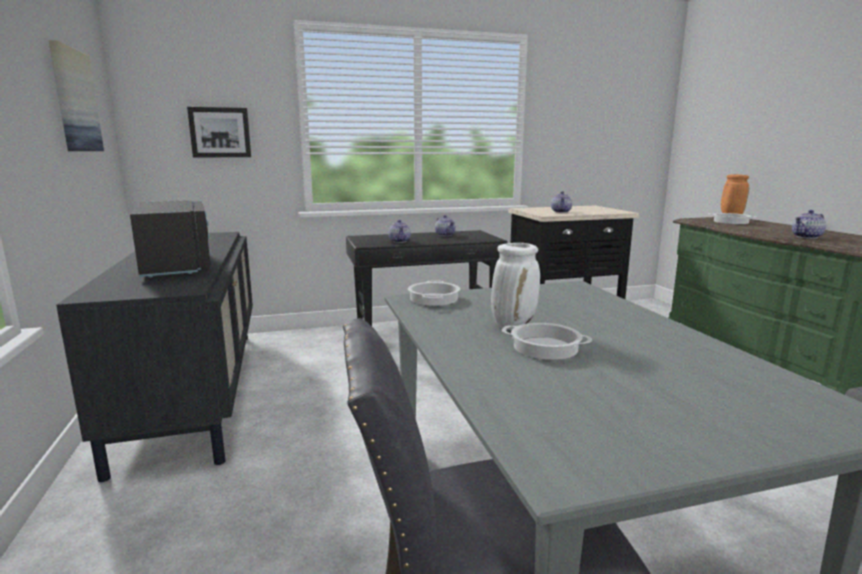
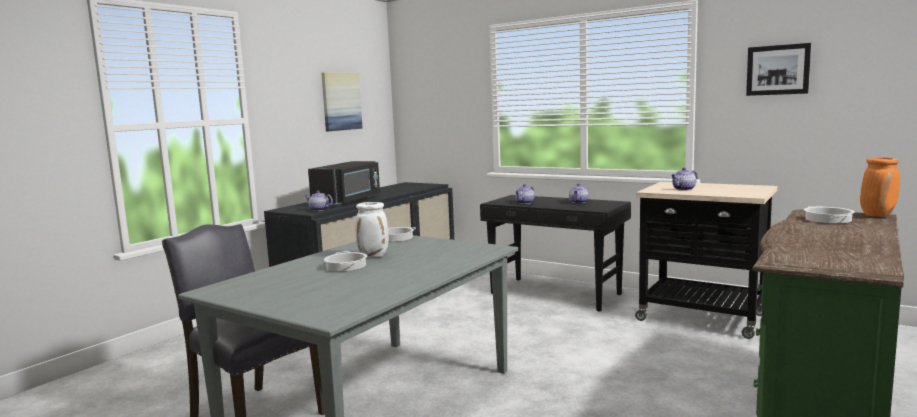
camera: 50 degrees right, 5 degrees down
picture [187,107,251,157] -> picture moved to [746,43,811,96]
teapot [792,210,826,239] -> teapot moved to [305,191,333,211]

